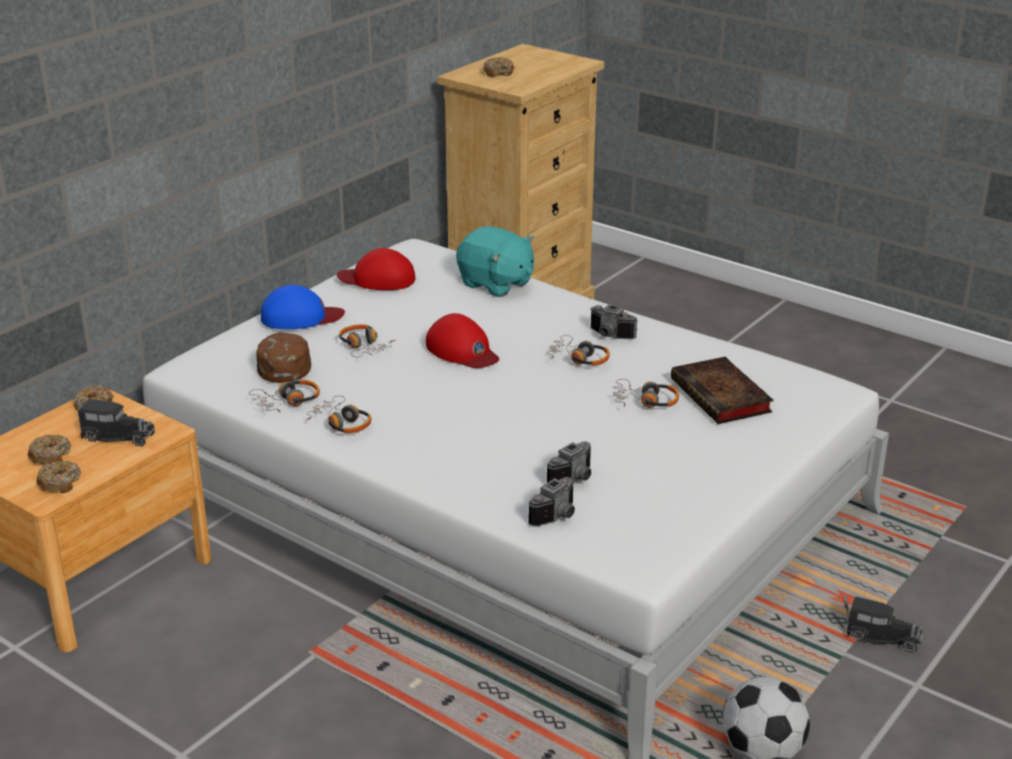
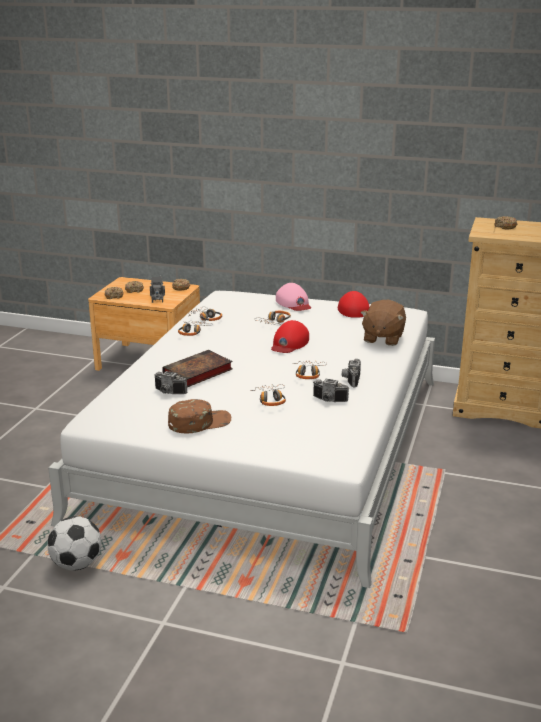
camera: 70 degrees right, 5 degrees down
brown cap [256,332,311,383] -> brown cap moved to [168,399,231,433]
blue cap [261,285,345,329] -> pink cap [276,283,311,311]
turquoise plush toy [456,226,534,297] -> brown plush toy [360,300,406,346]
camera [528,477,575,527] -> camera moved to [313,379,349,402]
book [671,357,774,424] -> book moved to [162,350,233,387]
toy truck [843,595,923,653] -> none

